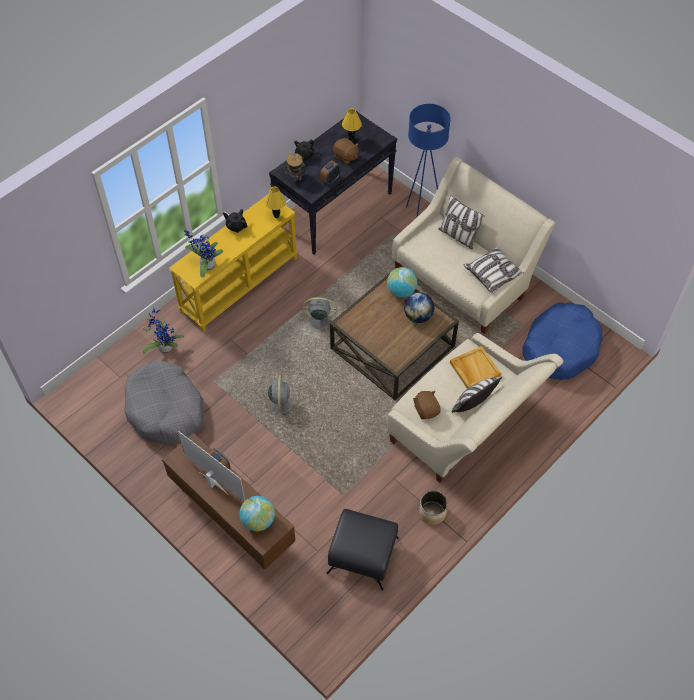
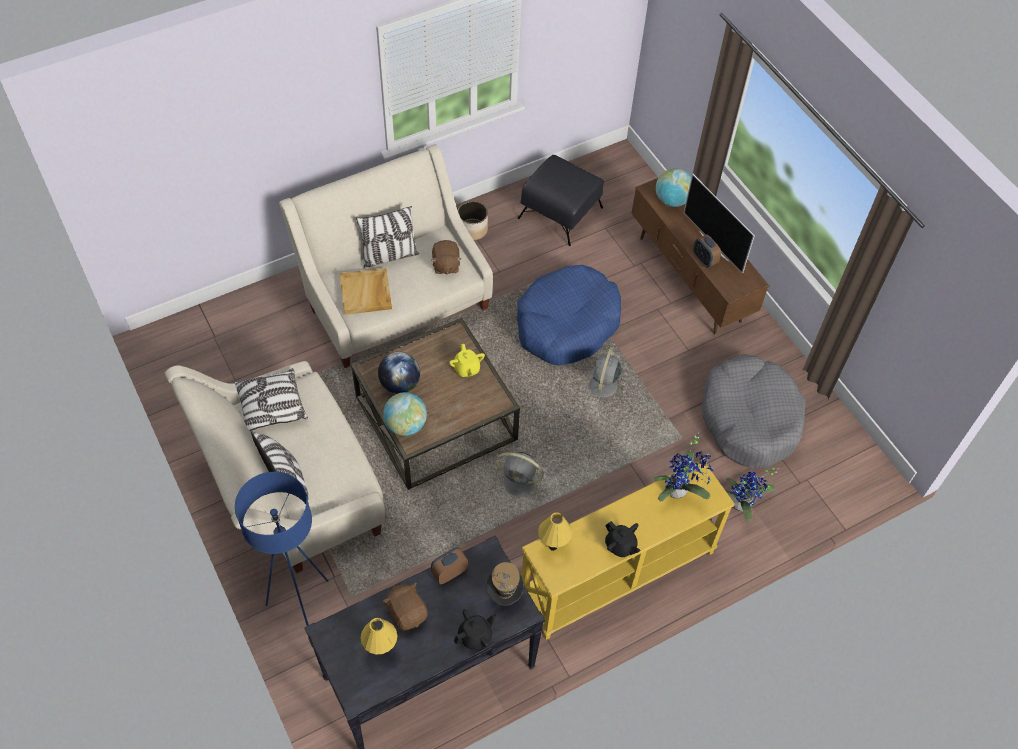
camera: 165 degrees left, 0 degrees up
blue dog bed [522,302,603,380] -> blue dog bed moved to [517,265,621,366]
none -> yellow teapot [449,344,485,377]

